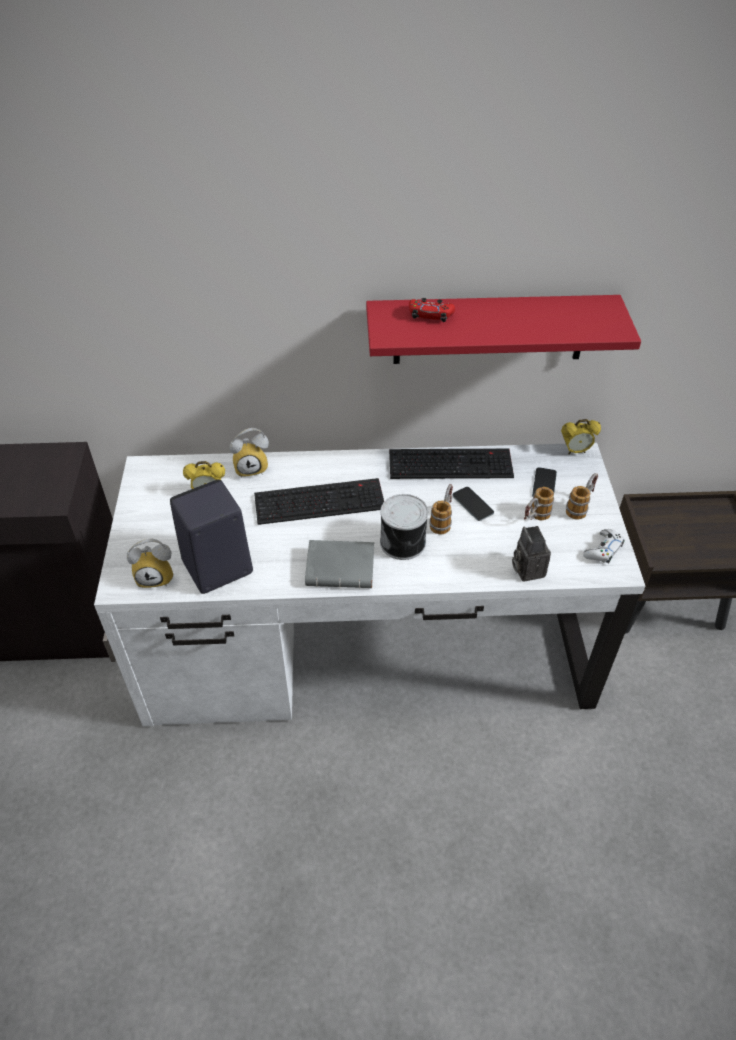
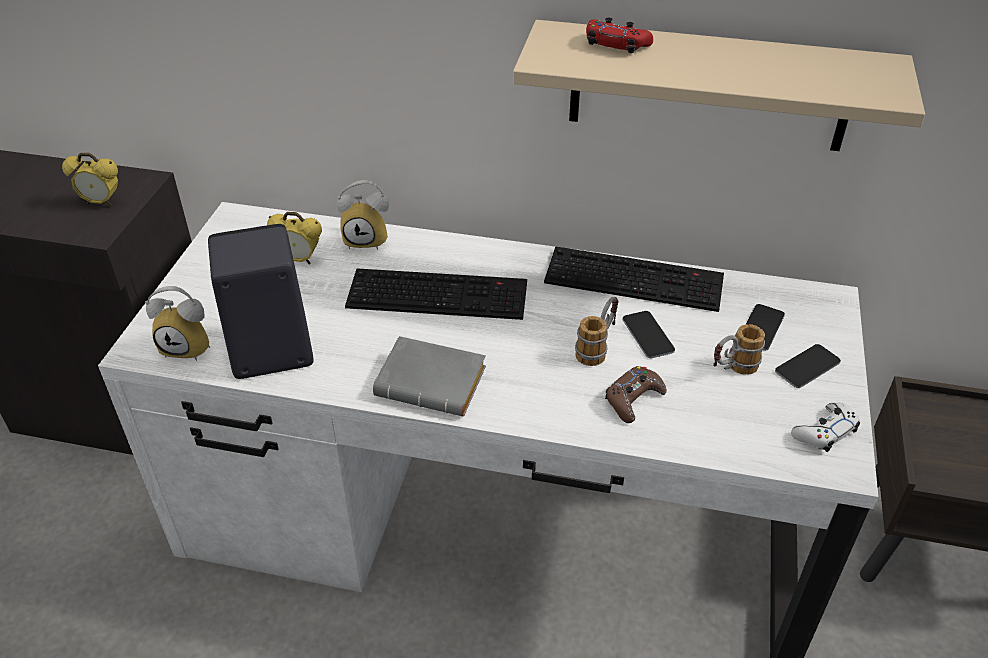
camera: 15 degrees right, 5 degrees down
red shelf [366,295,641,364] -> beige shelf [513,20,925,151]
can [380,494,428,560] -> none
camera [512,526,551,582] -> none
alarm clock [561,419,601,454] -> alarm clock moved to [62,153,118,206]
mug [566,473,598,520] -> phone [775,344,841,388]
none -> brown game controller [605,366,667,423]

